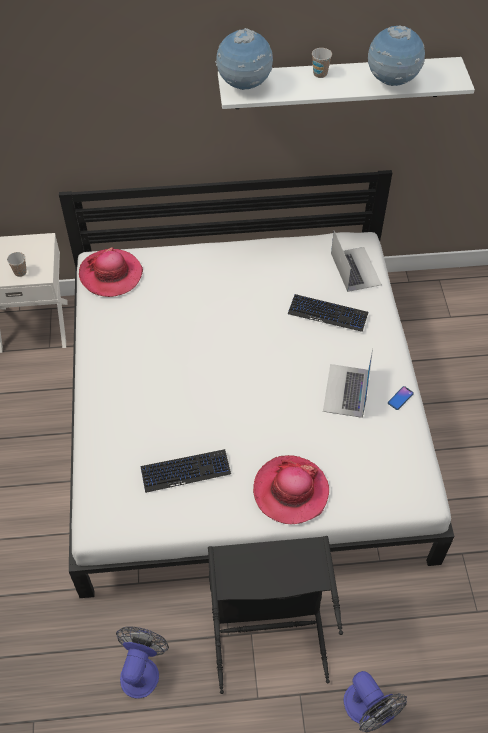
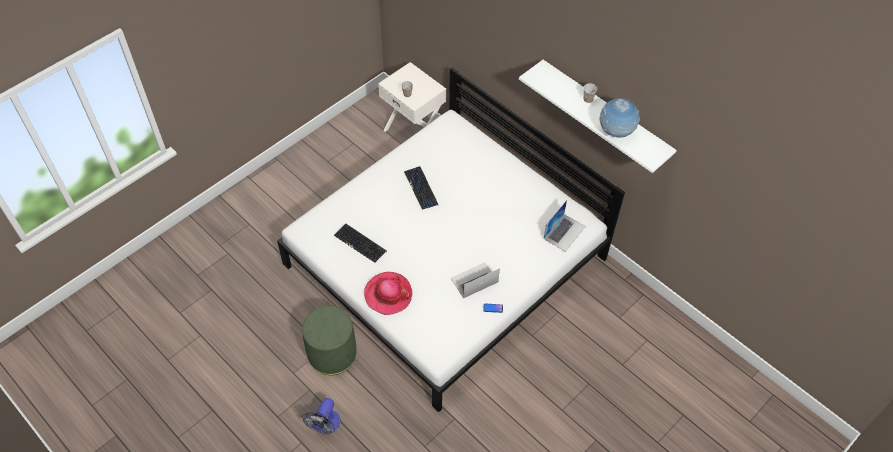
camera: 50 degrees right, 0 degrees up
hat [79,247,143,297] -> none
fan [116,626,169,699] -> none
black laundry basket [208,536,343,694] -> green ottoman [302,306,357,375]
globe [215,28,273,90] -> none
keyboard [288,294,368,332] -> keyboard moved to [404,166,438,210]

